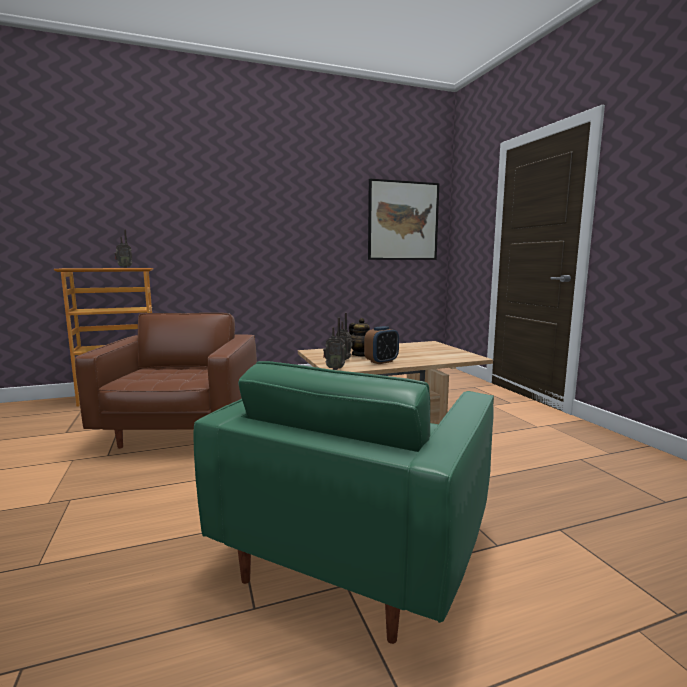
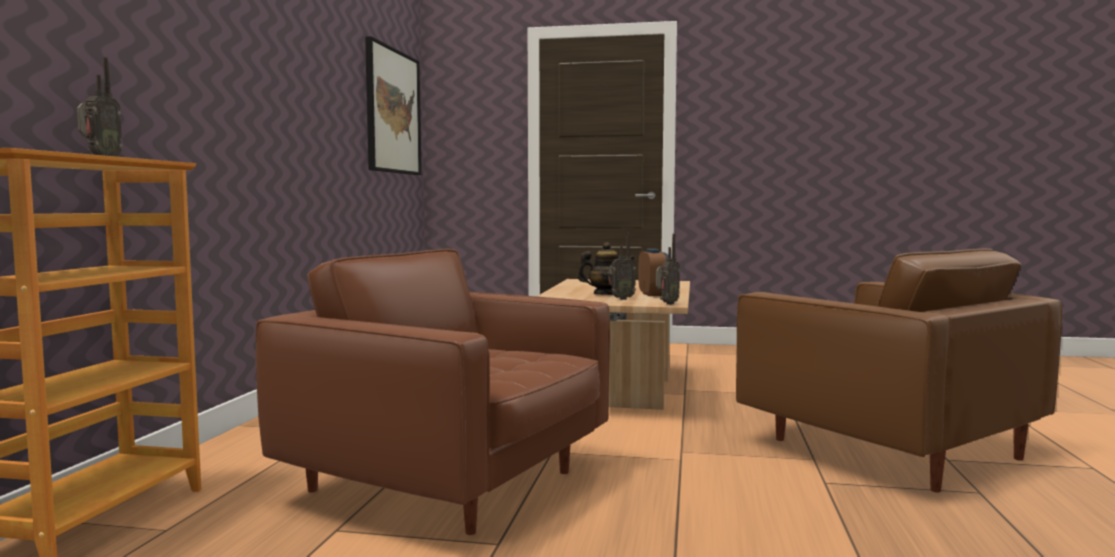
camera: 60 degrees left, 5 degrees down
green armchair [193,361,494,644] -> brown armchair [736,248,1062,493]

